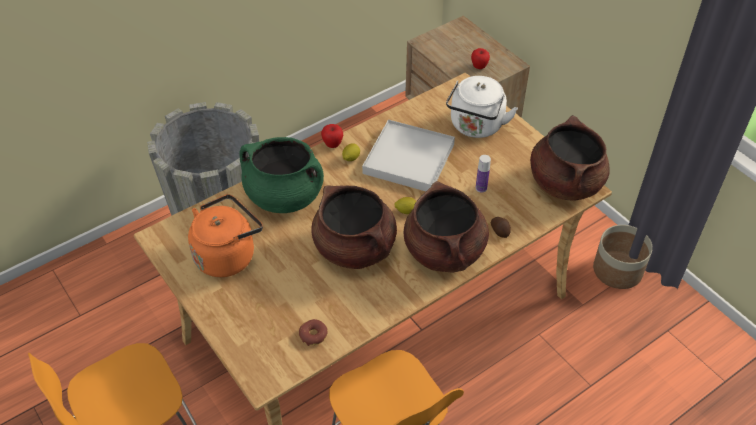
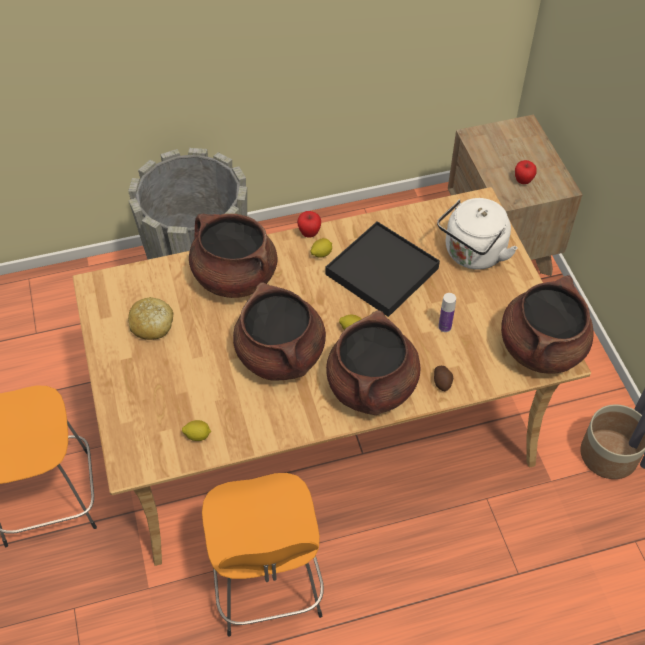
camera: 20 degrees right, 5 degrees up
orange kettle [188,194,263,277] -> bread [128,297,173,340]
green cooking pot [239,137,324,213] -> brown cooking pot [189,214,278,298]
donut [299,319,327,346] -> lemon [182,420,211,441]
white tray [362,120,455,191] -> black tray [326,221,440,317]

